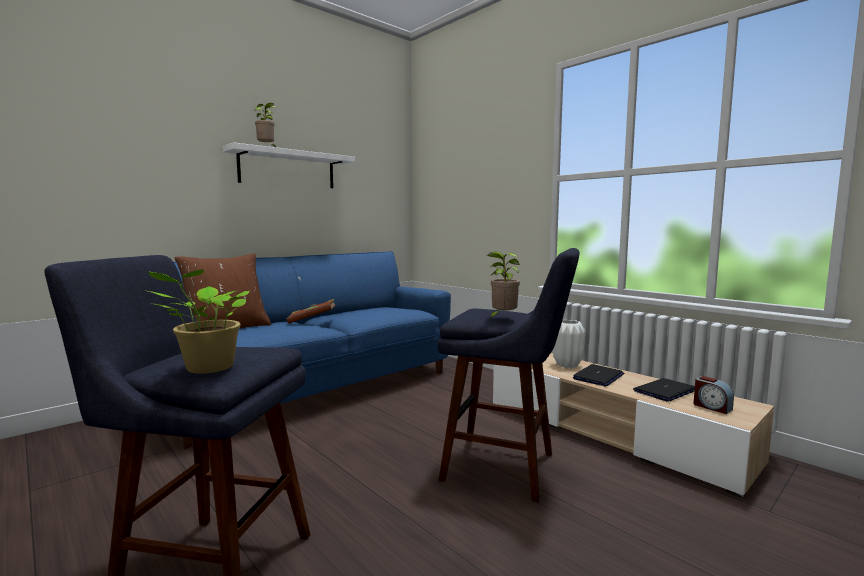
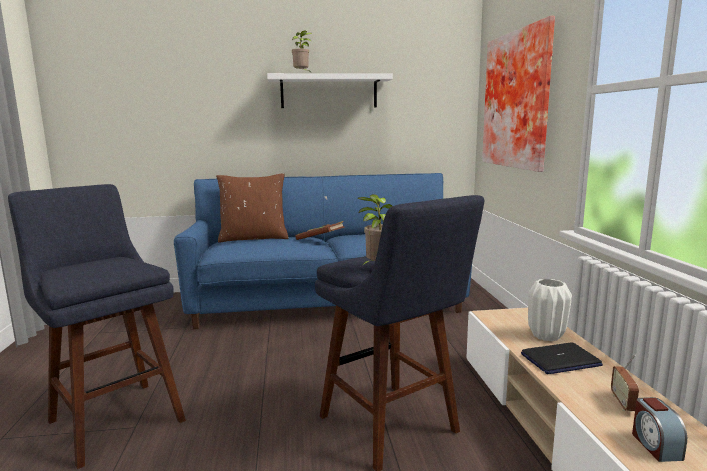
camera: 35 degrees right, 5 degrees up
potted plant [148,269,250,374] -> none
laptop [633,378,695,402] -> radio [611,354,639,412]
none -> picture [482,16,555,172]

